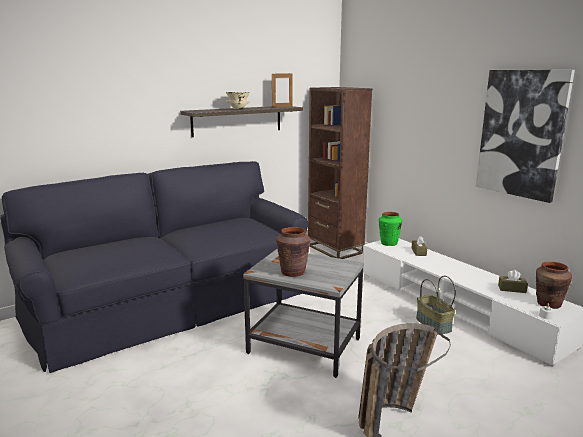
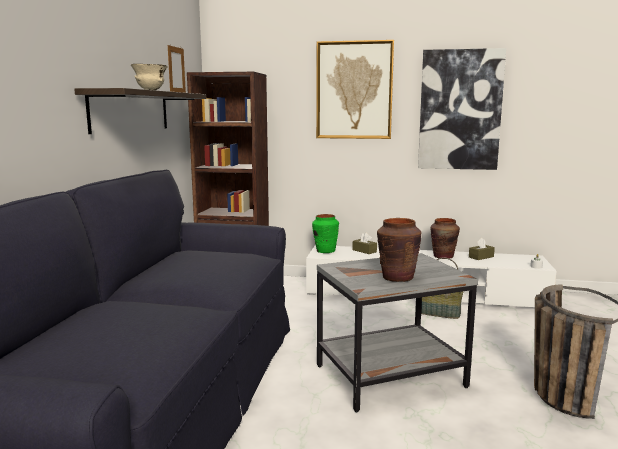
camera: 45 degrees left, 5 degrees down
brown vase [536,261,572,309] -> brown vase moved to [431,218,460,259]
none -> picture [316,40,394,139]

